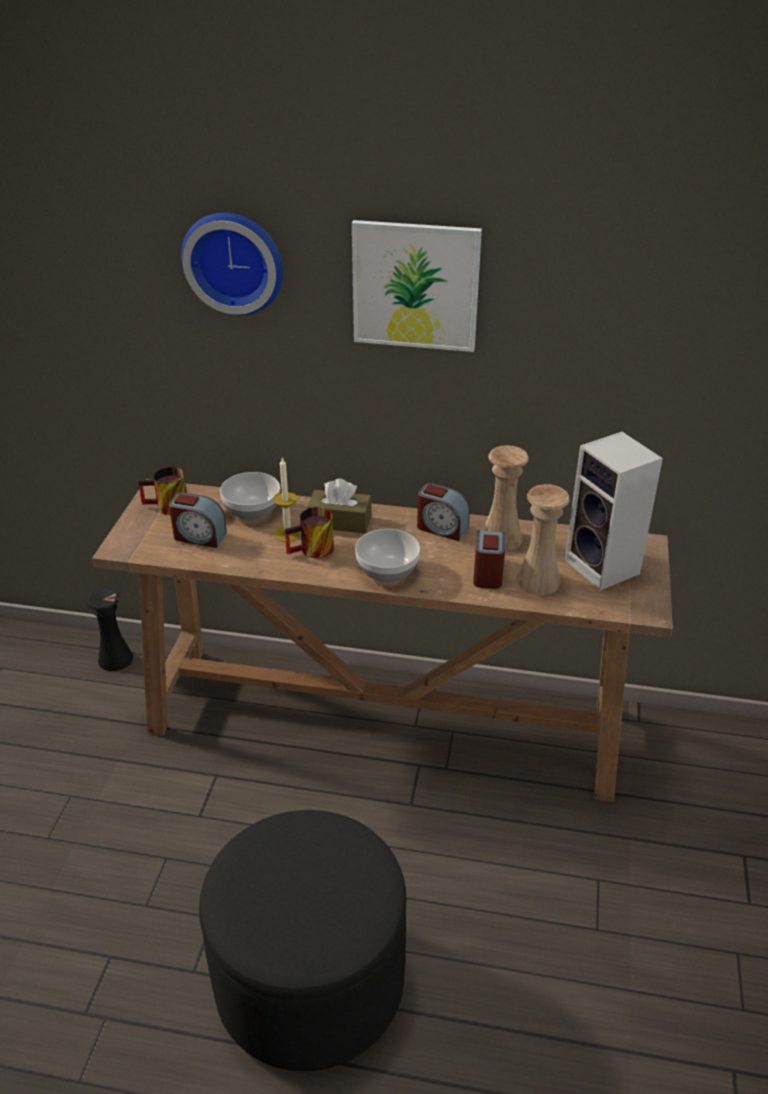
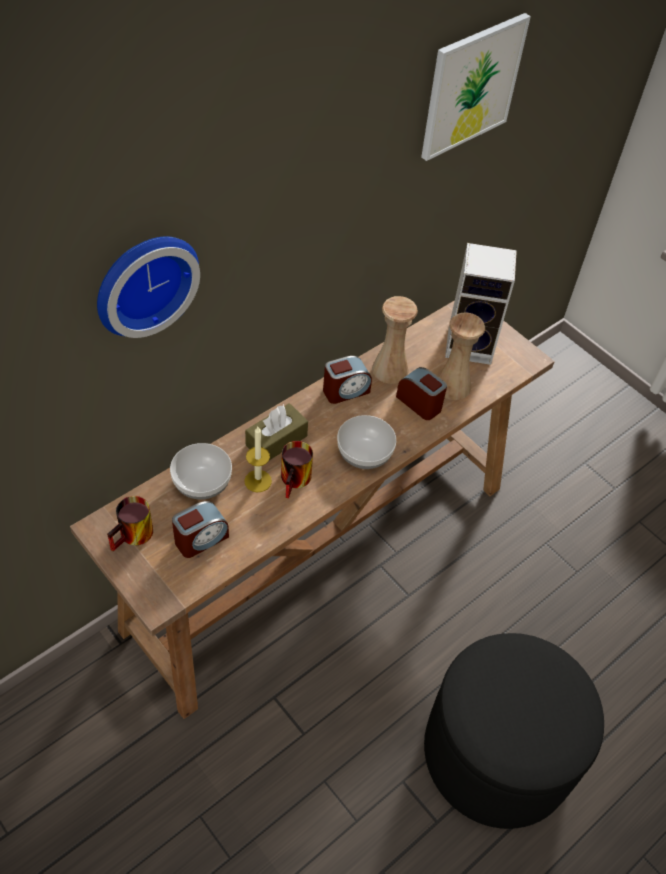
camera: 55 degrees left, 15 degrees up
black vase [86,588,133,671] -> none
picture [352,220,482,352] -> picture moved to [421,13,531,161]

